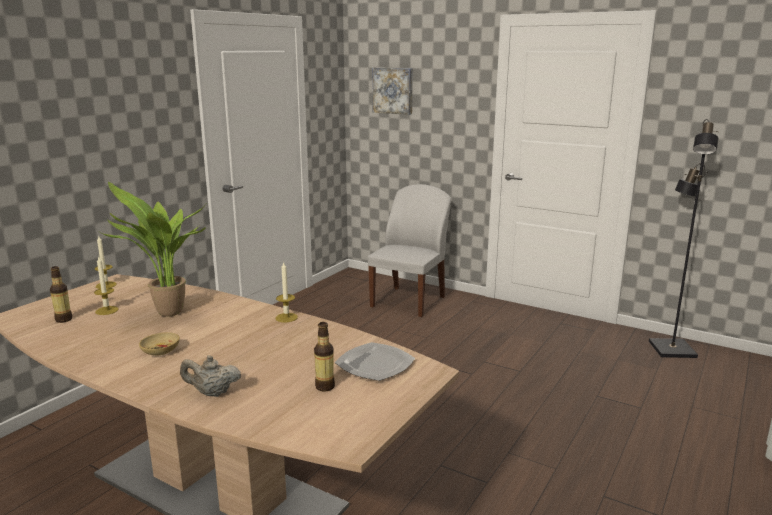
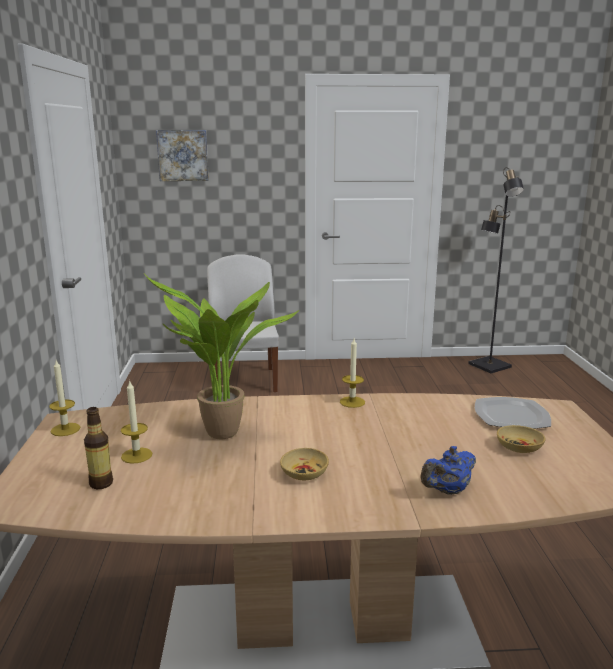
camera: 35 degrees left, 0 degrees up
beige teapot [180,355,241,397] -> blue teapot [420,446,476,495]
bottle [314,322,335,391] -> beige bowl [497,425,546,453]

